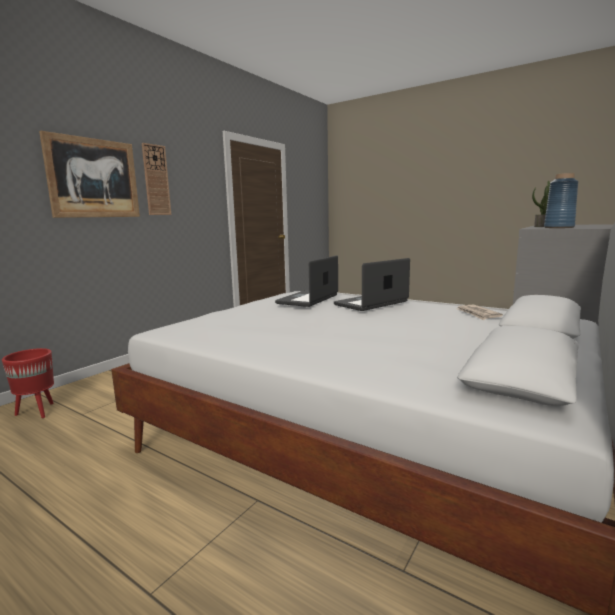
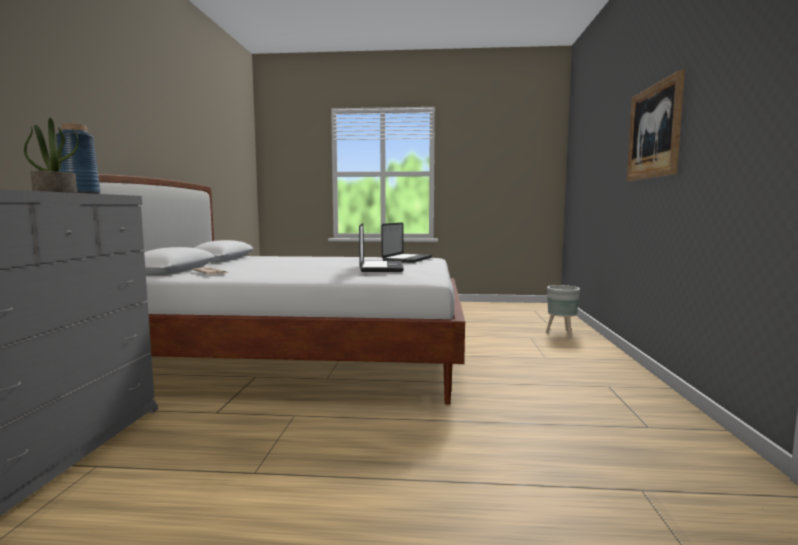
camera: 150 degrees right, 5 degrees down
red planter [2,348,54,418] -> grey planter [546,285,580,337]
wall clock [142,143,171,215] -> none
laptop [334,258,410,311] -> laptop moved to [382,223,432,263]

